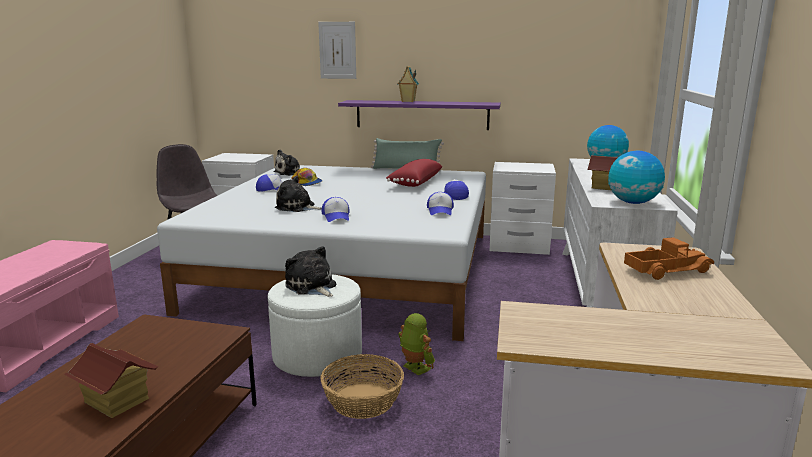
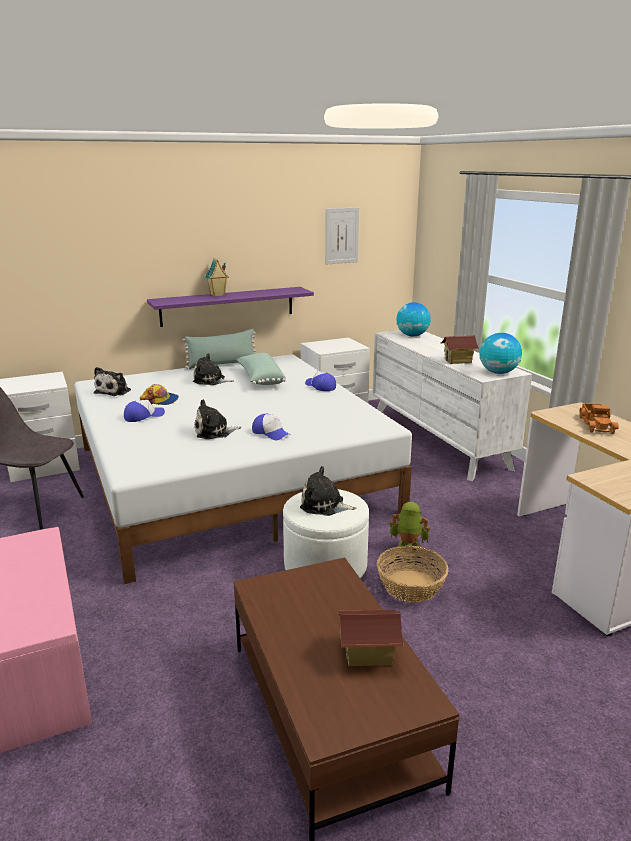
camera: 35 degrees left, 5 degrees up
picture [318,22,356,79] -> picture moved to [325,207,359,264]
red pillow [386,159,442,187] -> green pillow [236,353,286,385]
cap [427,192,454,215] -> none
toy truck [624,237,714,280] -> toy truck turned 150 degrees clockwise [579,403,619,434]
none -> plush toy [193,353,233,385]

